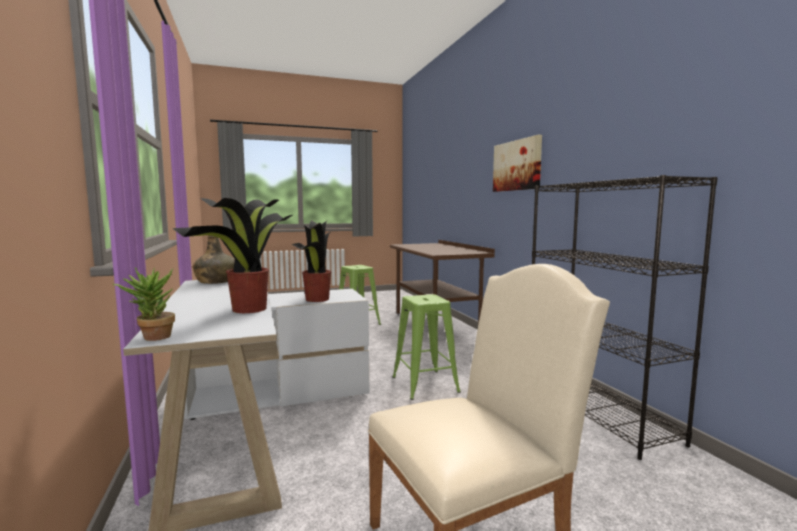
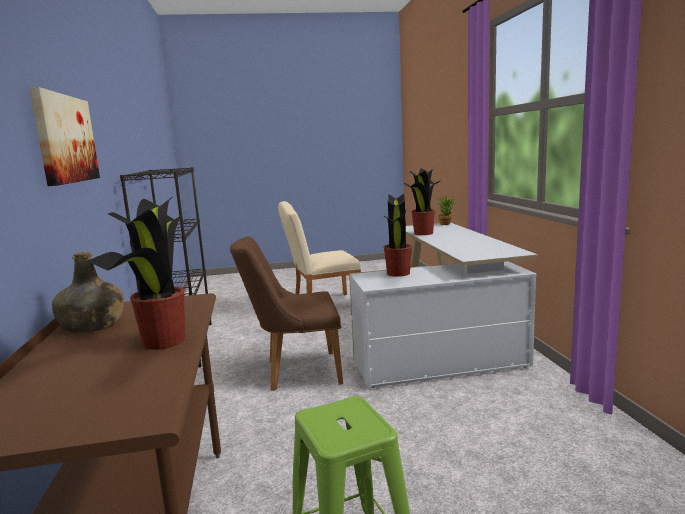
camera: 170 degrees left, 5 degrees up
green bottle [193,235,235,284] -> green bottle moved to [52,252,124,333]
green stool [392,294,461,400] -> brown chair [230,236,343,391]
none -> potted plant [88,197,185,350]

